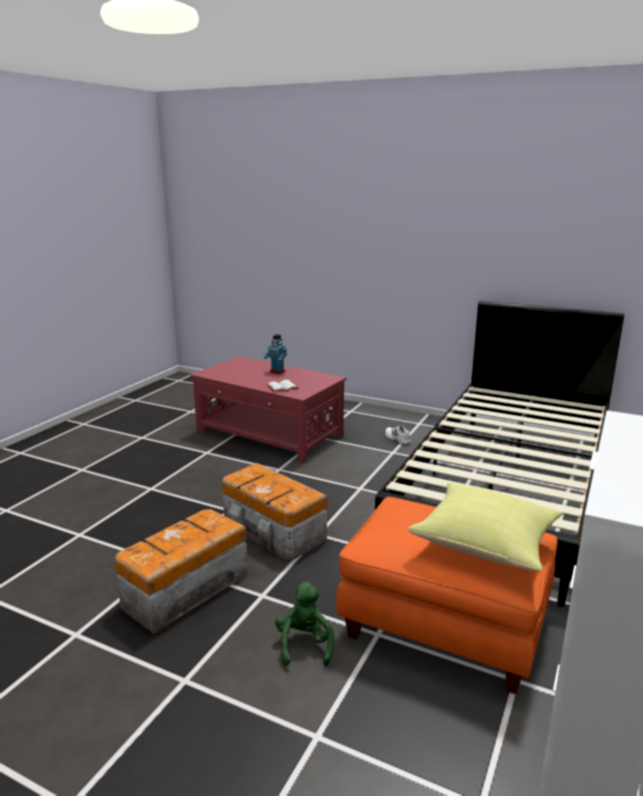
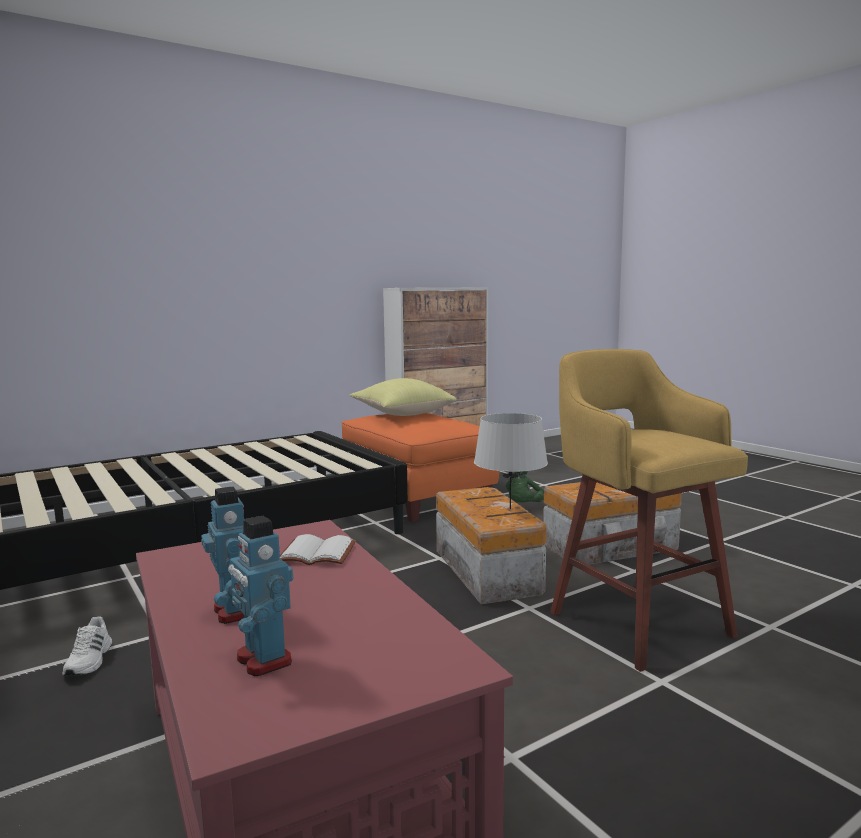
camera: 150 degrees left, 10 degrees down
none -> toy robot [214,516,293,676]
none -> grey table lamp [474,413,548,509]
none -> yellow stool [550,349,748,672]

